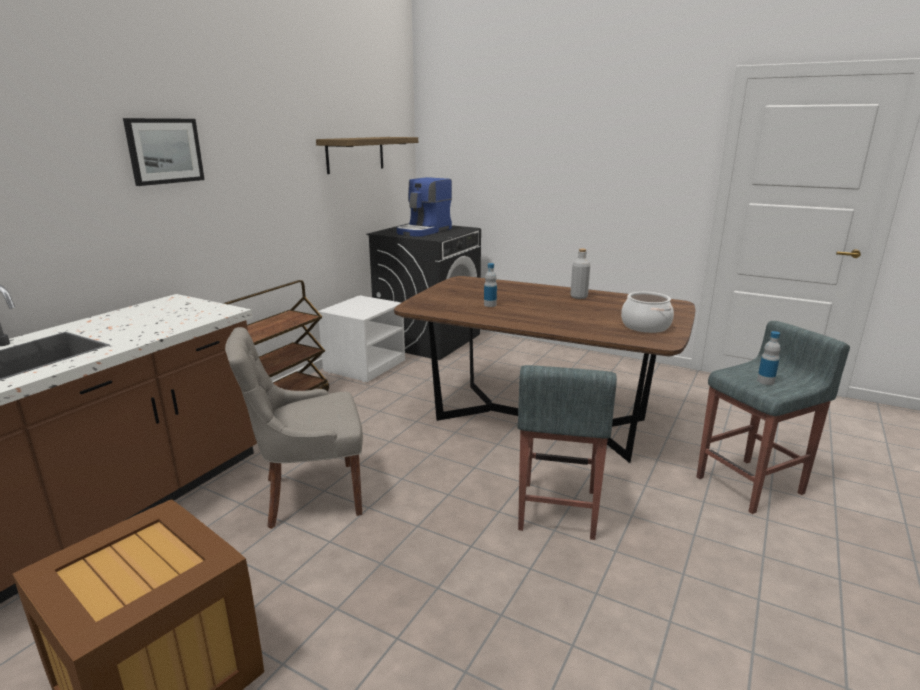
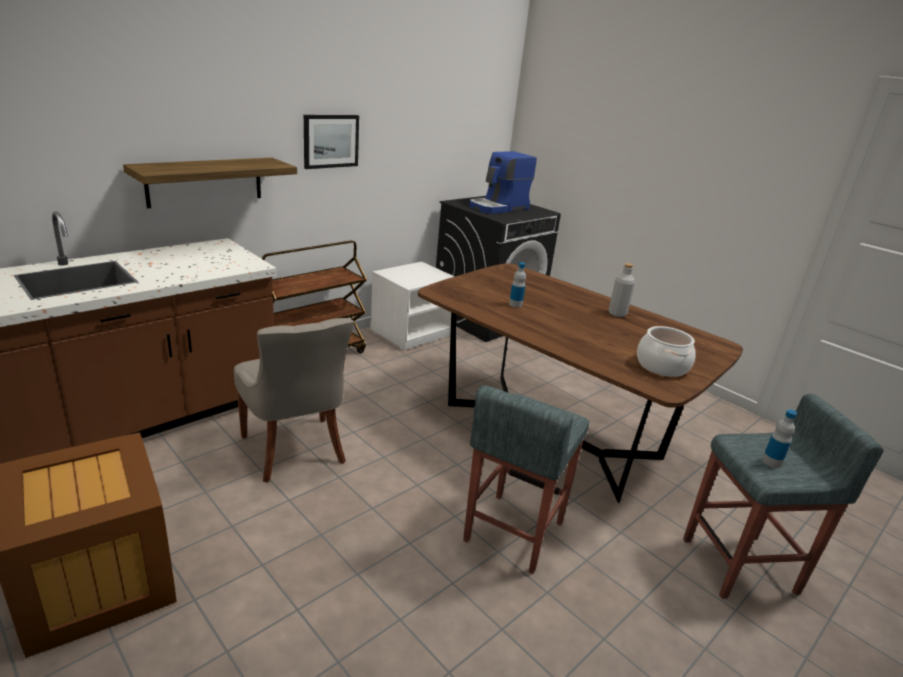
camera: 15 degrees right, 5 degrees up
picture [123,118,205,186] -> picture moved to [304,115,359,169]
grey chair [225,327,363,529] -> grey chair turned 120 degrees counterclockwise [234,318,354,483]
shelf [316,137,418,174] -> shelf moved to [123,158,297,208]

